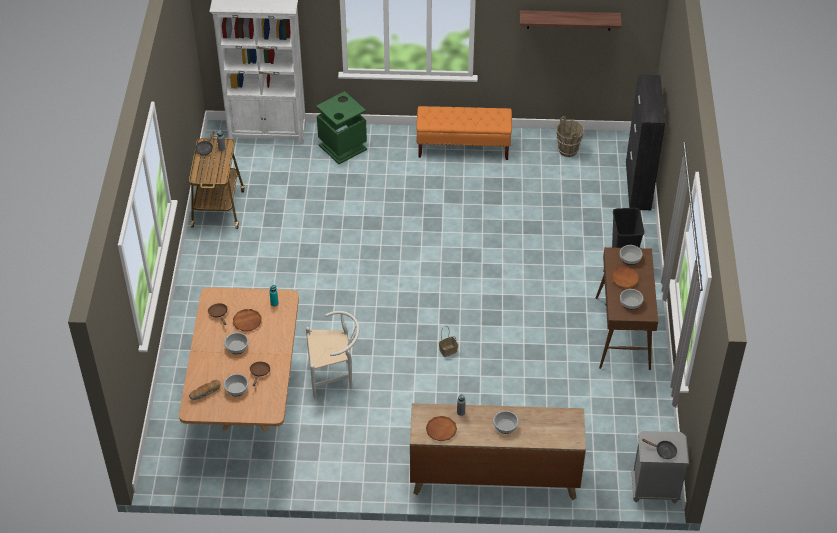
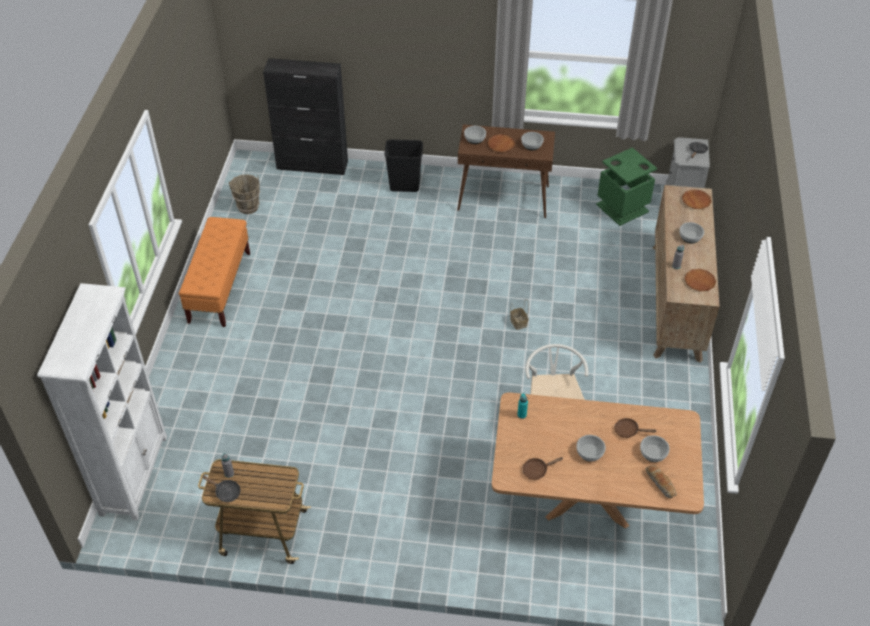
camera: 85 degrees left, 0 degrees up
brown plate [233,309,262,331] -> brown plate moved to [682,190,711,209]
green trash can [316,91,367,164] -> green trash can moved to [596,147,657,226]
shelf [520,10,622,31] -> none

